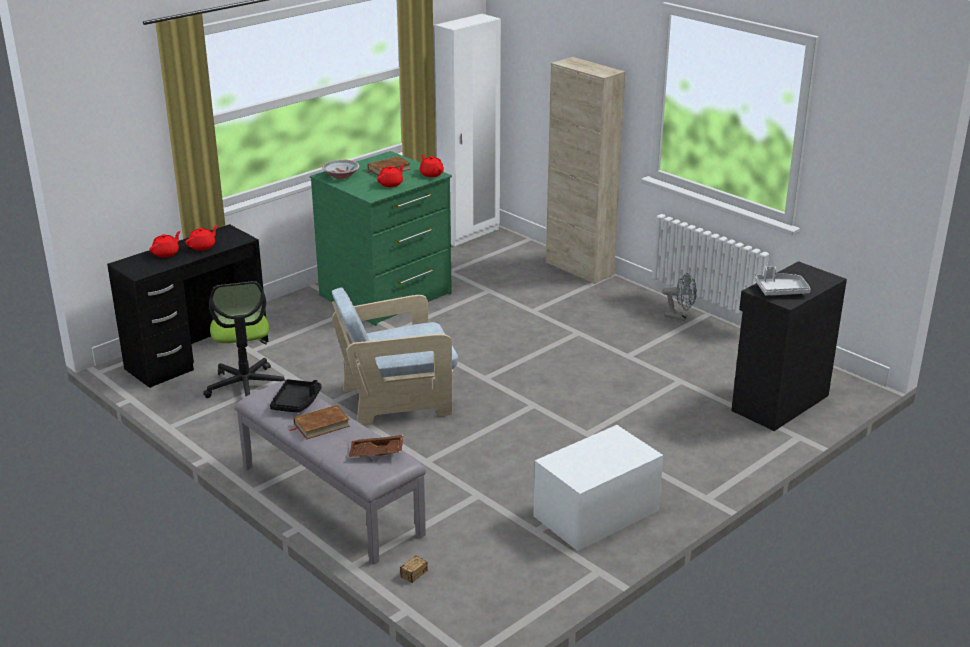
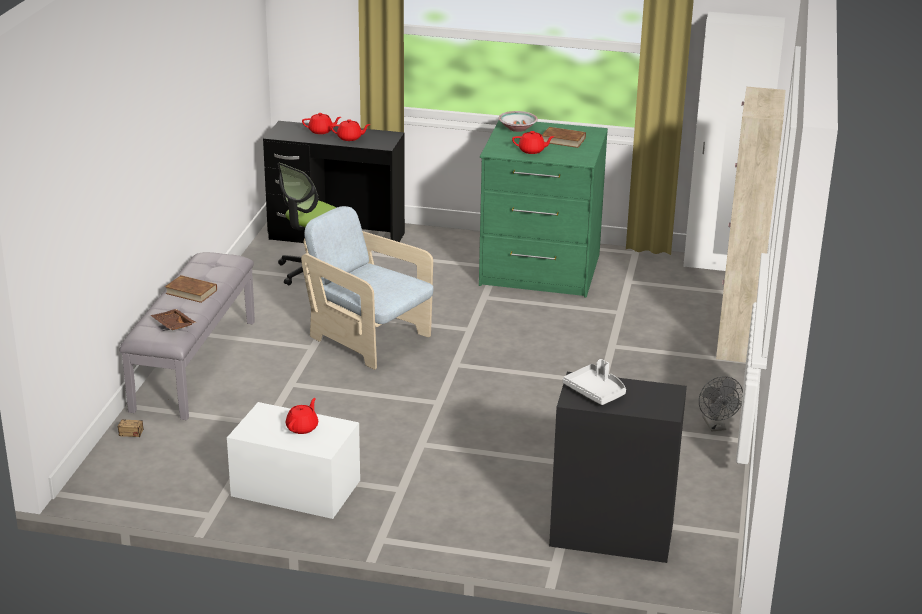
camera: 55 degrees right, 0 degrees up
black tray [270,379,322,413] -> none
red teapot [420,154,444,177] -> red teapot moved to [286,398,318,434]

